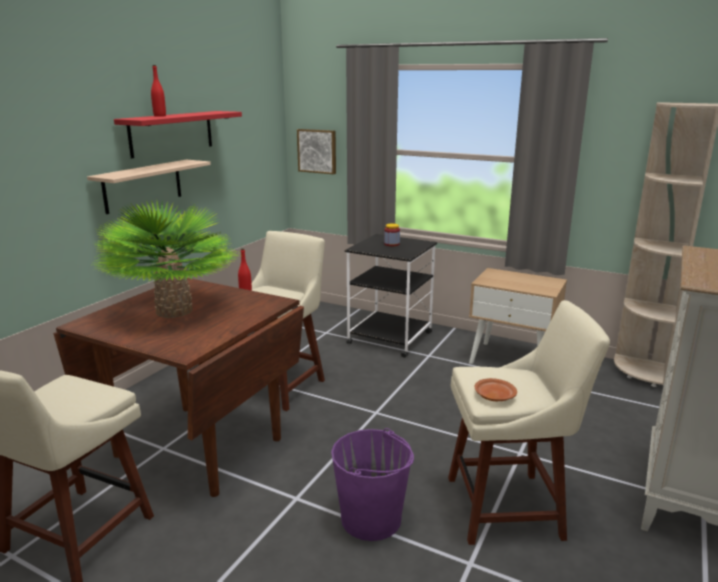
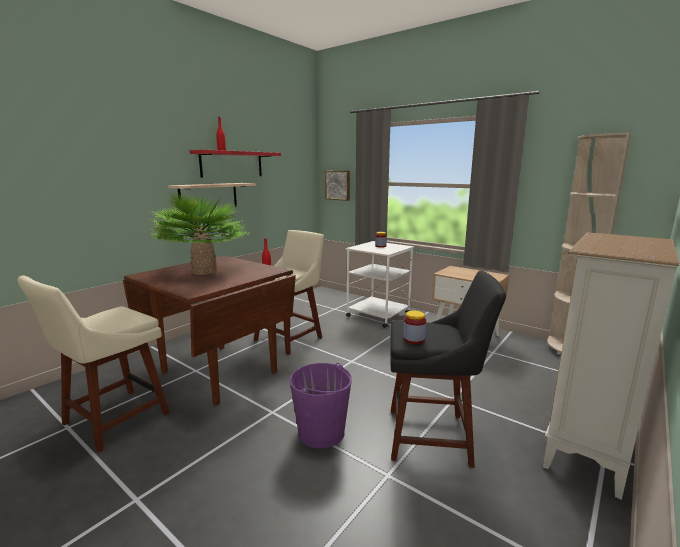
camera: 10 degrees right, 5 degrees down
black cart [345,234,437,358] -> white cart [346,241,414,328]
beige stool [448,300,610,545] -> black stool [390,271,506,468]
brown plate [475,378,517,401] -> jar [403,311,426,344]

